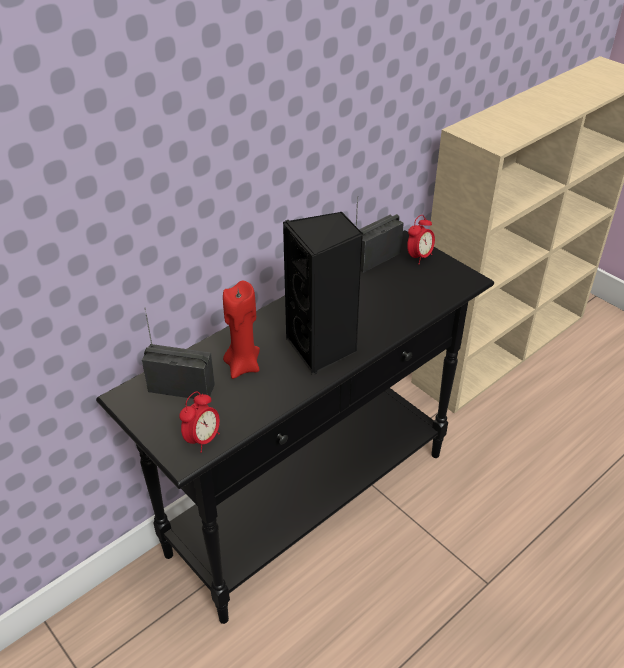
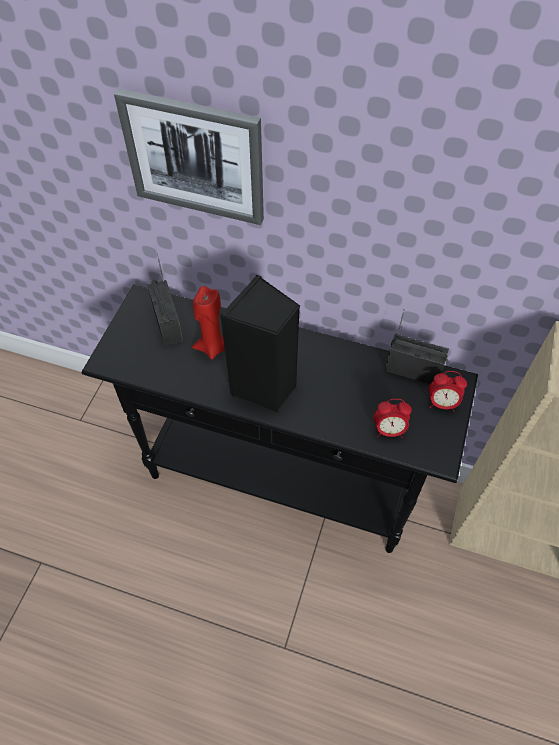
camera: 60 degrees right, 15 degrees up
alarm clock [179,391,220,453] -> alarm clock moved to [374,399,412,438]
none -> picture [114,88,264,225]

